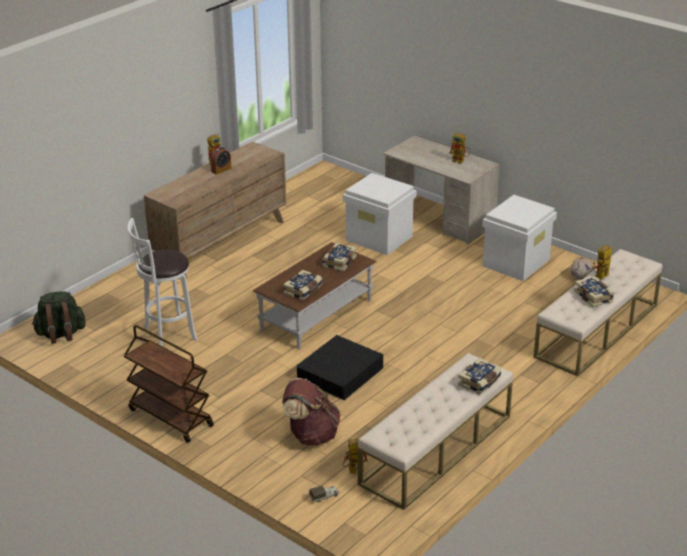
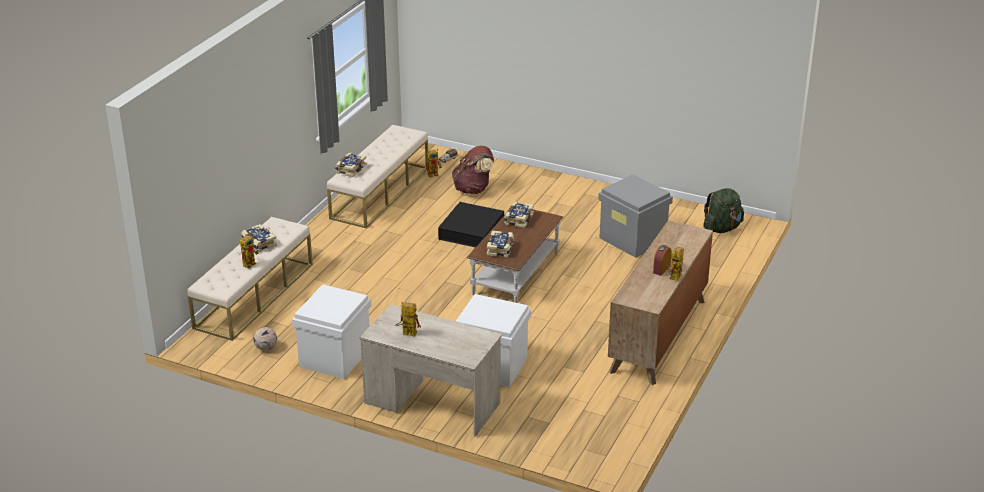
camera: 165 degrees right, 0 degrees up
brown cart [124,325,214,443] -> none
white stool [128,218,198,346] -> grey storage box [598,174,673,258]

